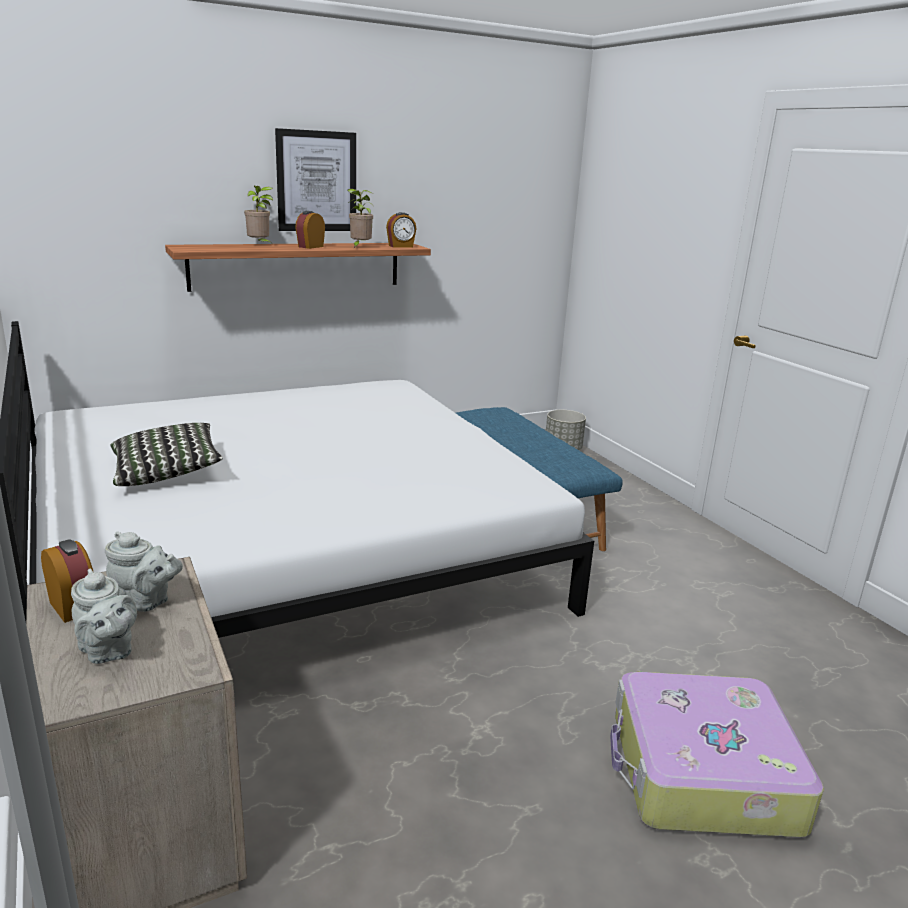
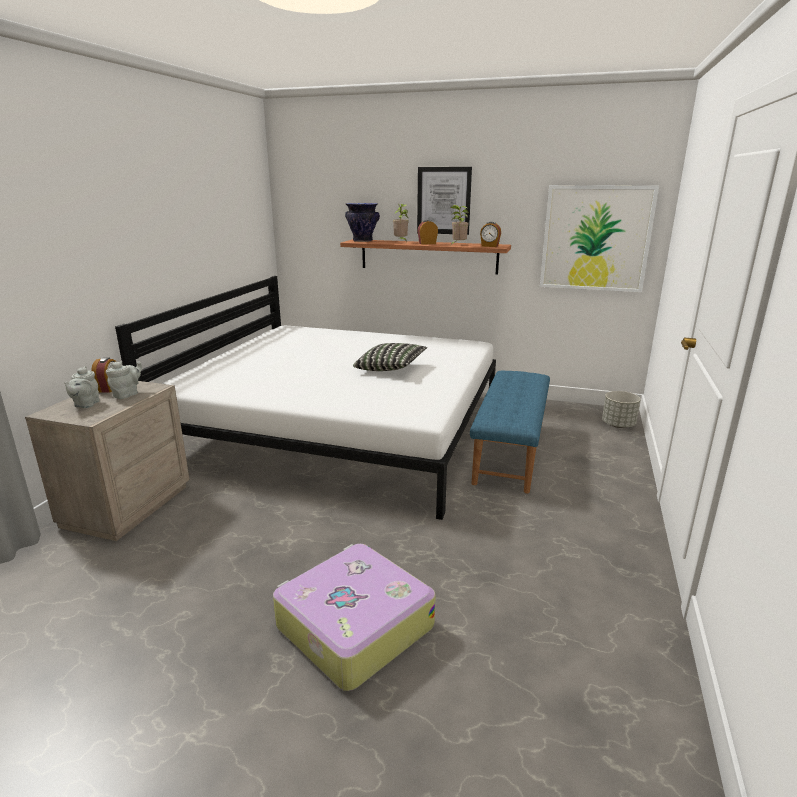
camera: 45 degrees right, 0 degrees up
grey teapot [105,532,183,612] -> grey teapot turned 120 degrees counterclockwise [106,361,142,399]
pillow [110,423,223,486] -> pillow moved to [353,343,427,371]
none -> vase [345,203,380,242]
none -> picture [540,185,659,292]

